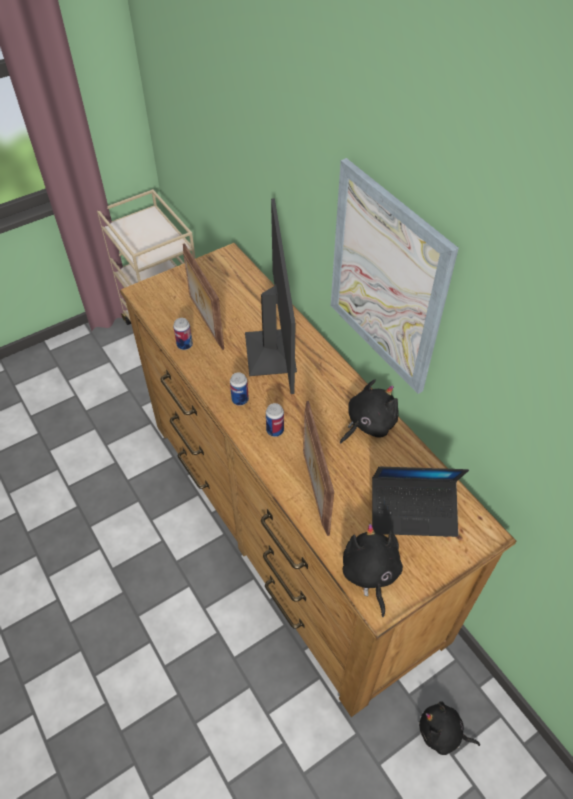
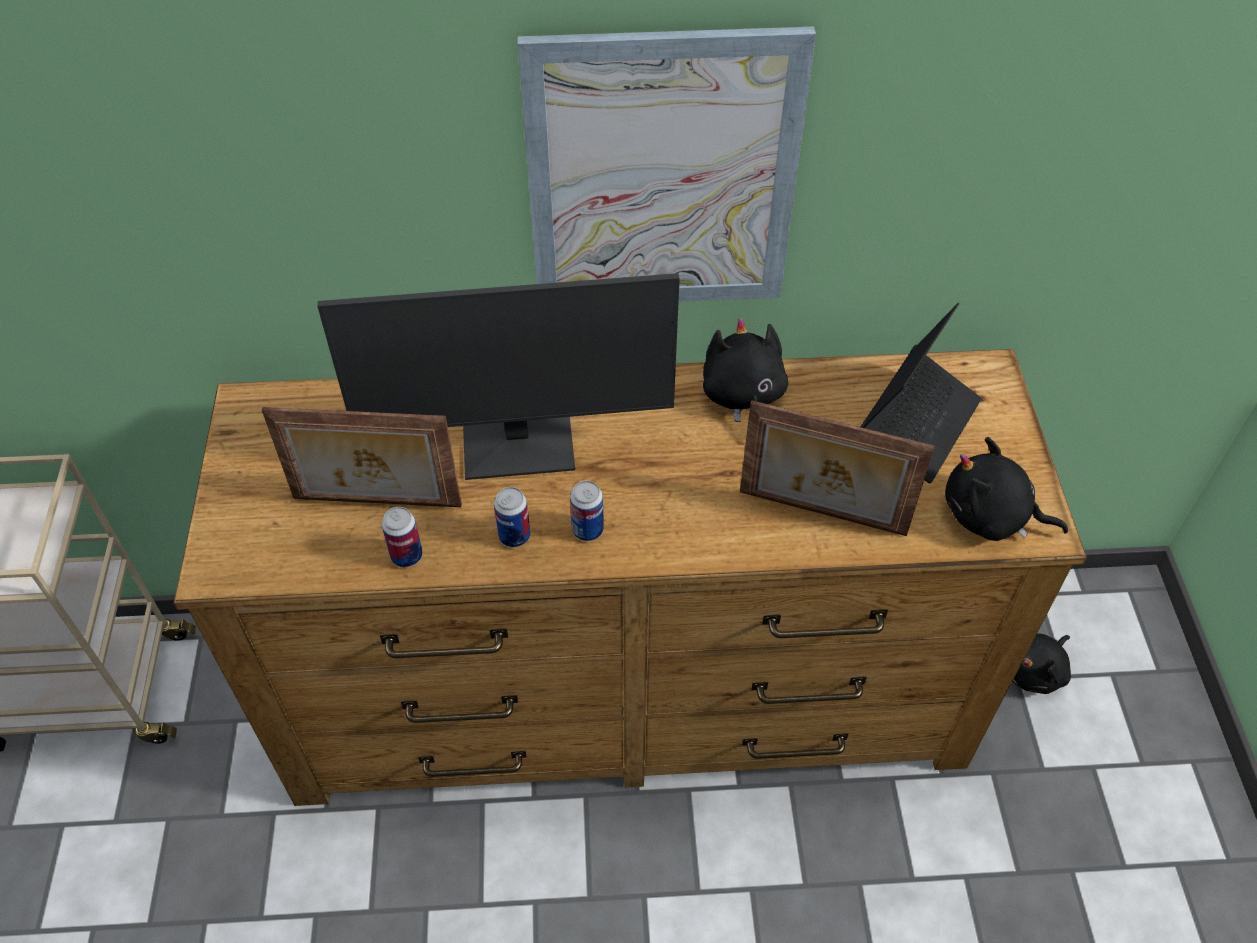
camera: 60 degrees left, 0 degrees up
monitor [245,198,297,394] -> monitor turned 150 degrees clockwise [317,273,680,480]
can [266,403,284,437] -> can moved to [494,487,530,547]

